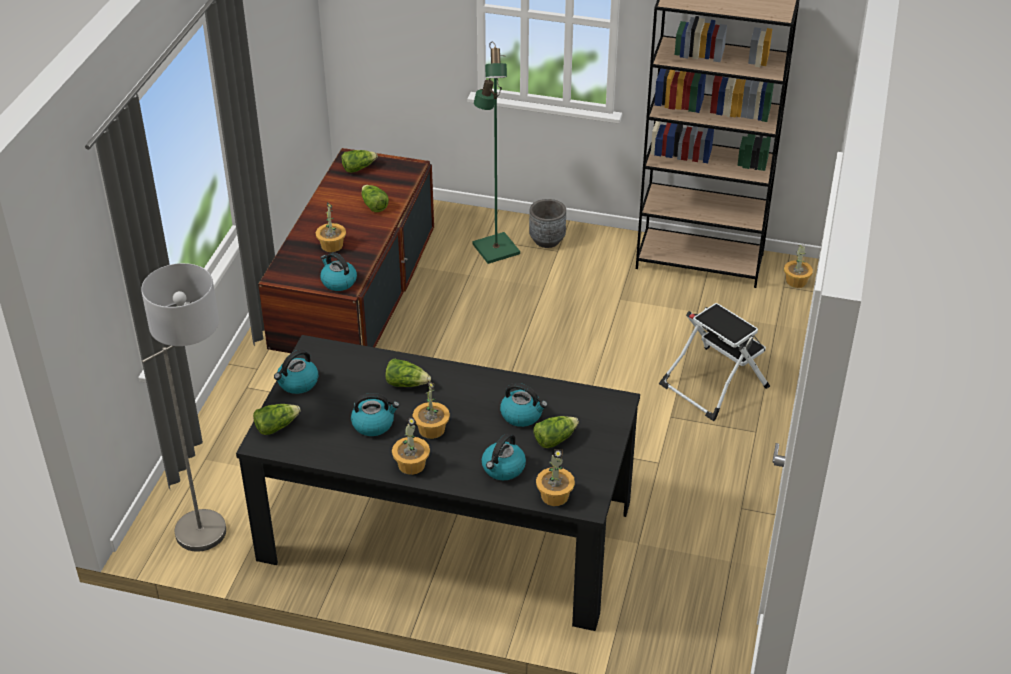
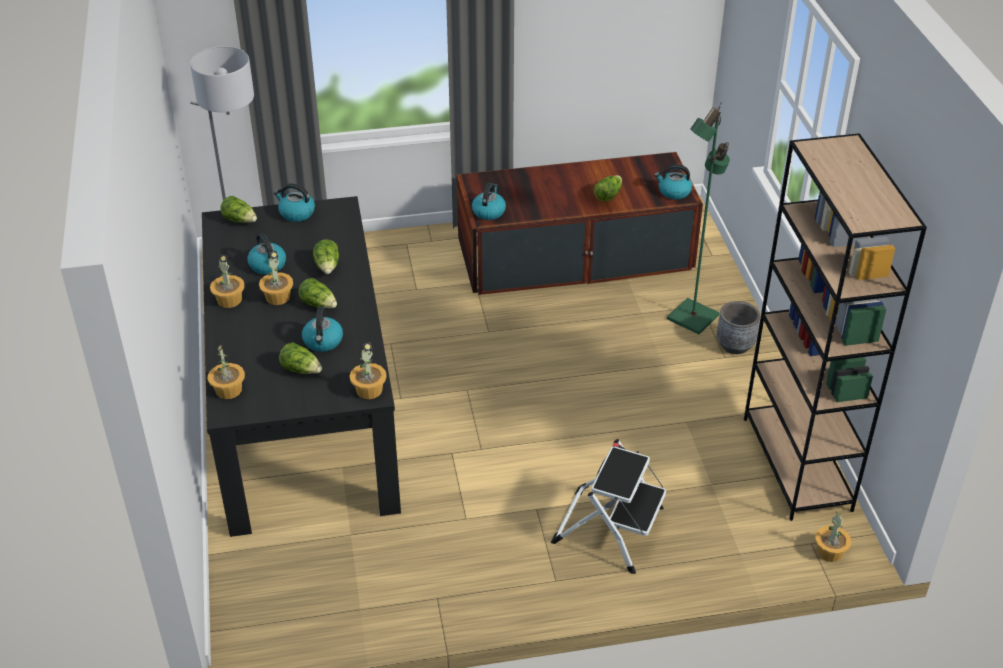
camera: 65 degrees right, 0 degrees up
potted plant [316,202,346,252] -> potted plant moved to [349,342,387,399]
lettuce [341,150,378,173] -> lettuce moved to [298,278,337,308]
kettle [482,433,526,480] -> kettle moved to [654,164,692,199]

